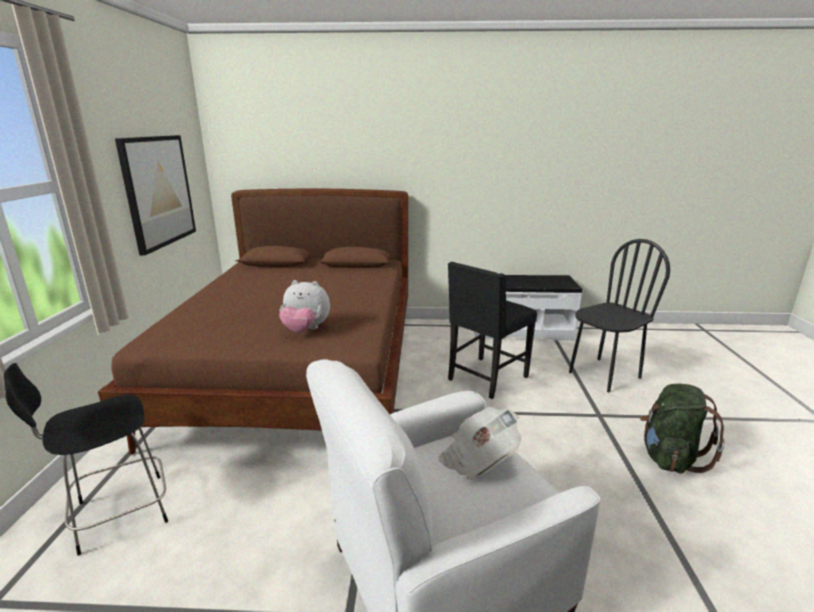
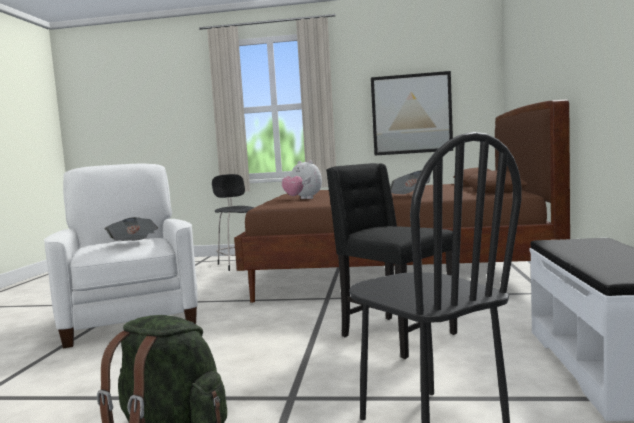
camera: 95 degrees right, 15 degrees down
plush toy [279,280,330,333] -> plush toy turned 60 degrees counterclockwise [282,160,322,199]
none -> newspaper [390,170,431,194]

